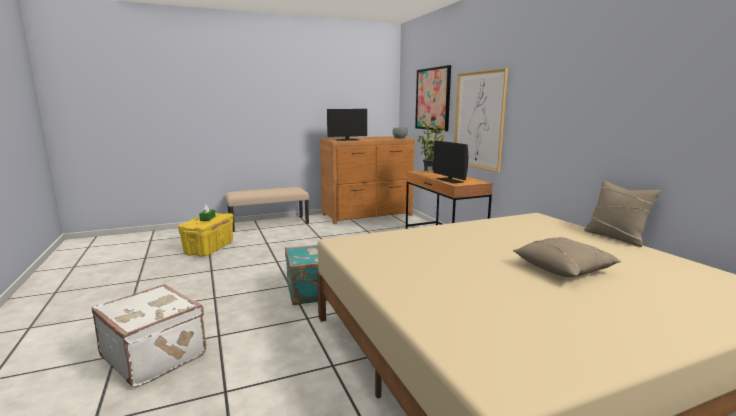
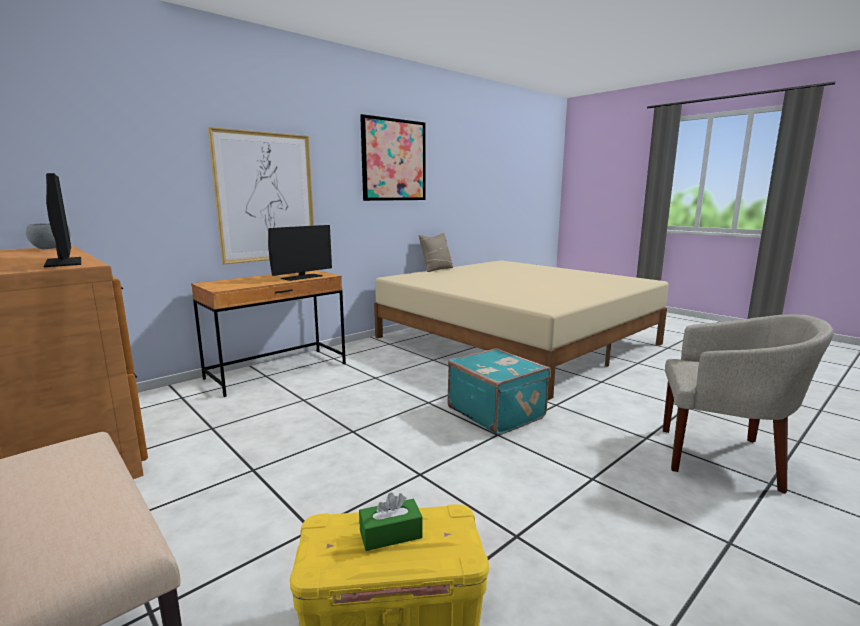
camera: 110 degrees left, 0 degrees up
white suitcase [92,284,206,388] -> beige armchair [663,315,834,494]
picture [415,65,451,131] -> picture moved to [360,114,426,201]
potted plant [418,121,445,172] -> none
beige pillow [513,237,622,277] -> none

